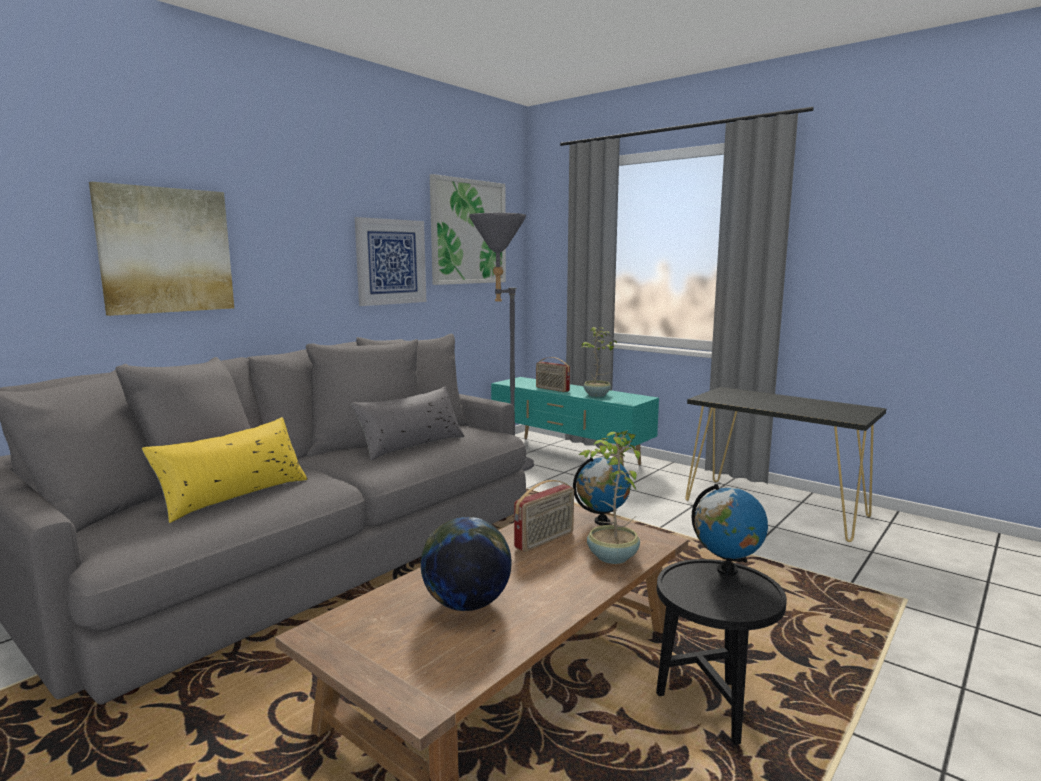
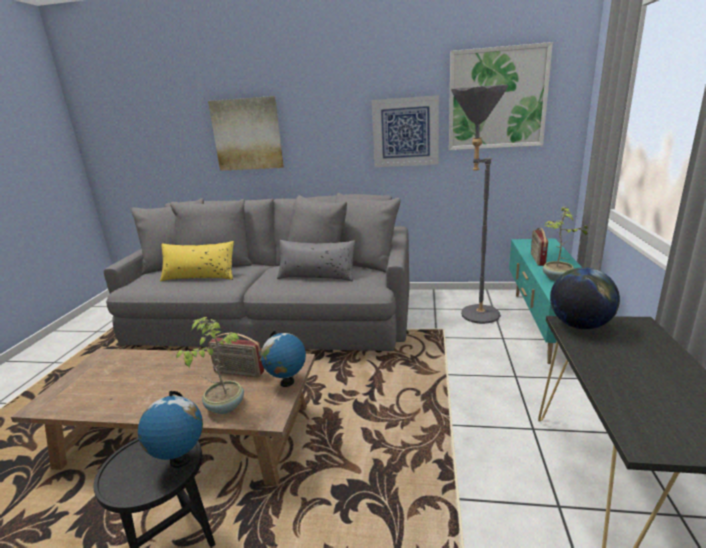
camera: 60 degrees right, 10 degrees up
globe [421,517,512,611] -> globe moved to [550,267,620,329]

